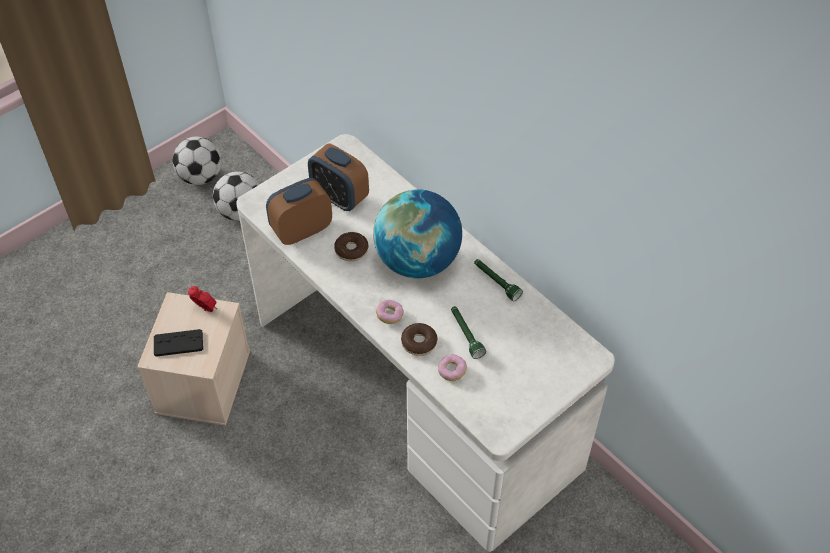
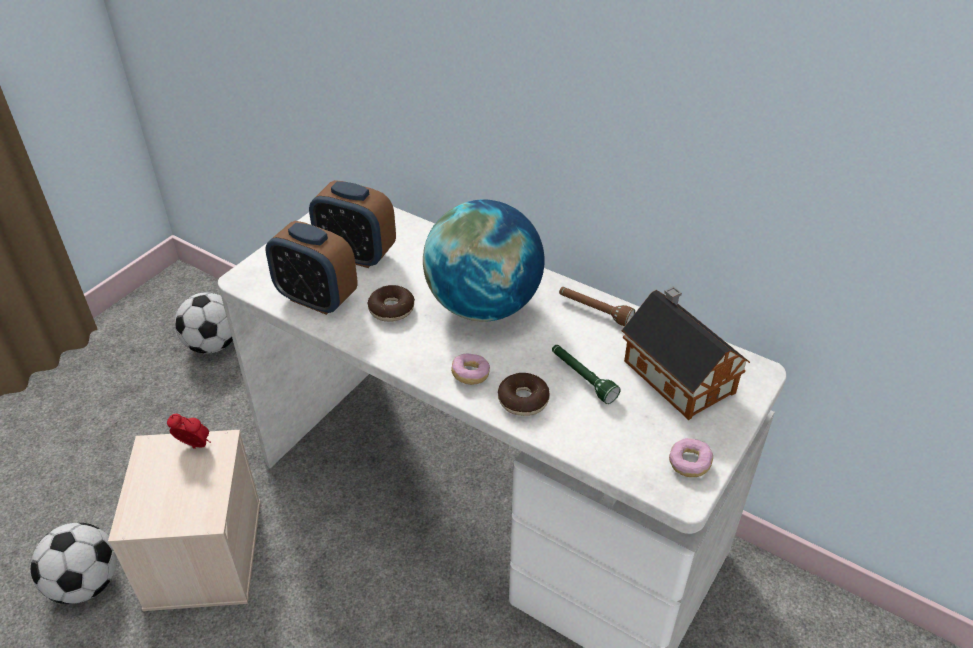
camera: 15 degrees left, 10 degrees down
black game controller [154,329,203,357] -> none
football [173,137,221,185] -> football moved to [31,523,117,604]
alarm clock [266,178,332,245] -> alarm clock turned 105 degrees counterclockwise [265,221,358,315]
donut [438,354,467,381] -> donut moved to [669,438,713,477]
green flashlight [474,259,523,301] -> brown flashlight [559,287,635,327]
none -> toy house [622,286,750,420]

